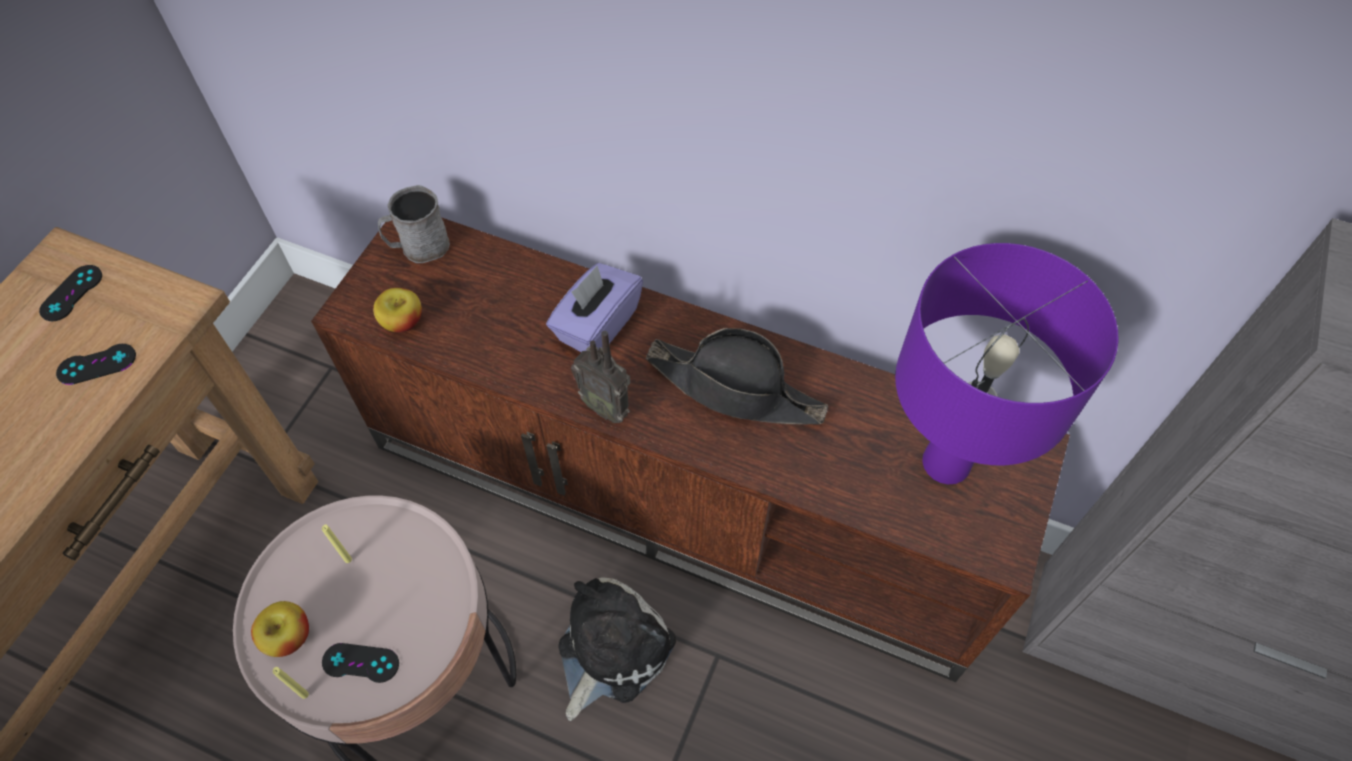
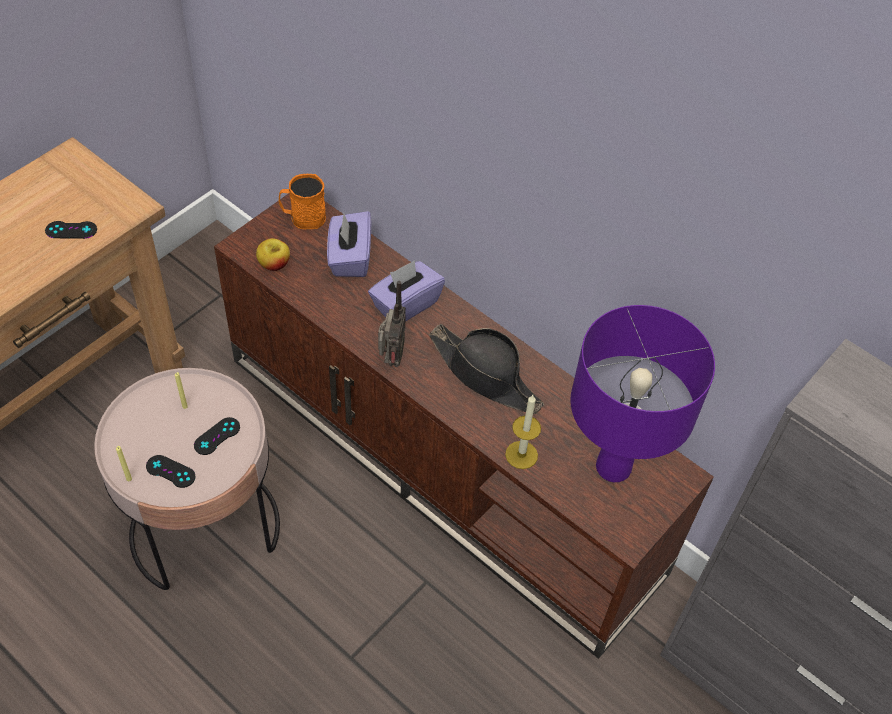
camera: 15 degrees right, 5 degrees down
black game controller [39,265,102,321] -> black game controller moved to [194,417,240,455]
apple [251,601,309,657] -> none
grey mug [378,185,450,263] -> orange mug [279,174,326,229]
plush toy [558,577,676,721] -> none
radio [571,331,631,423] -> radio turned 135 degrees counterclockwise [378,281,406,367]
none -> purple tissue box [327,211,371,277]
none -> candle [505,395,541,469]

